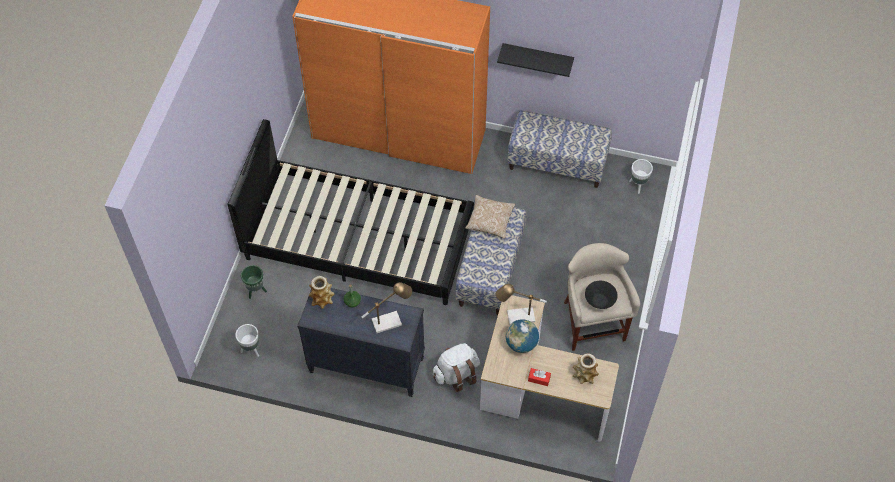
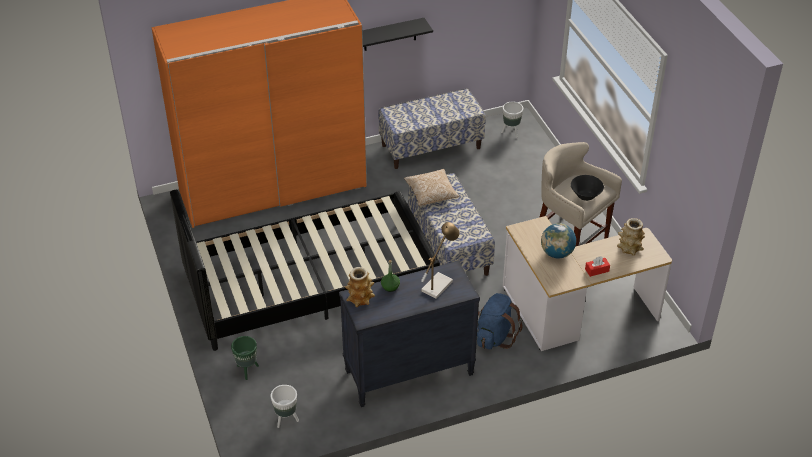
camera: 35 degrees left, 15 degrees down
white backpack [433,343,480,392] -> blue backpack [477,293,523,349]
table lamp [496,284,547,325] -> none

